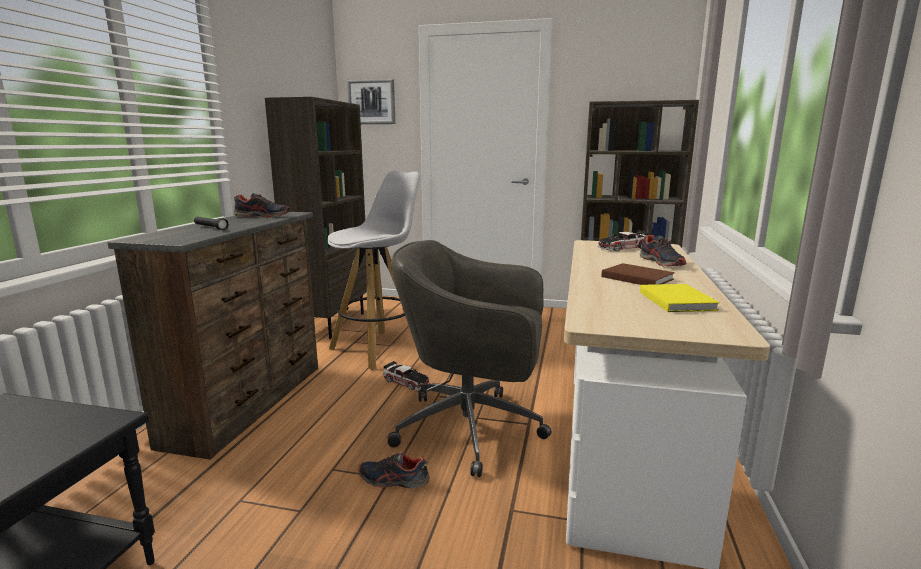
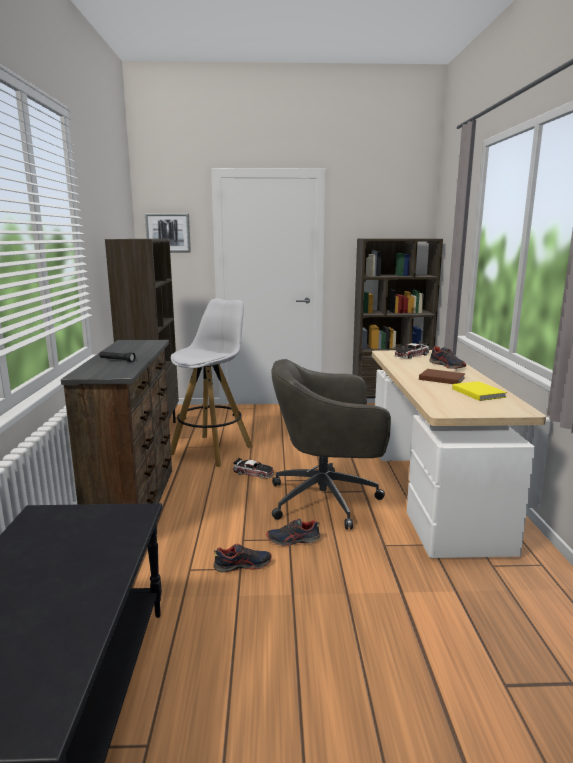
camera: 15 degrees left, 0 degrees up
shoe [234,193,290,217] -> shoe moved to [213,544,272,573]

